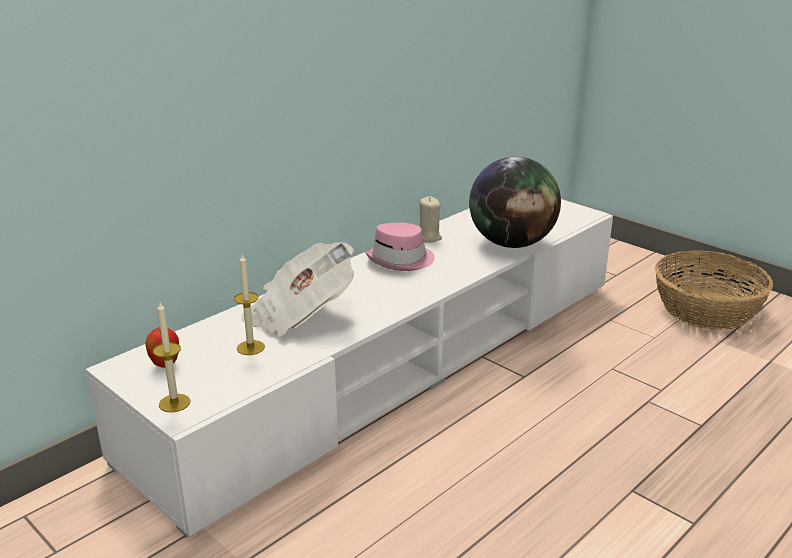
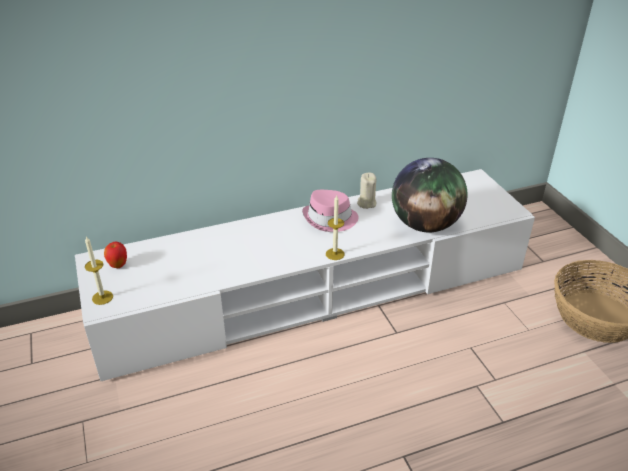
camera: 25 degrees right, 10 degrees up
candle [234,254,265,355] -> candle moved to [326,194,344,260]
newspaper [242,242,355,336] -> none

